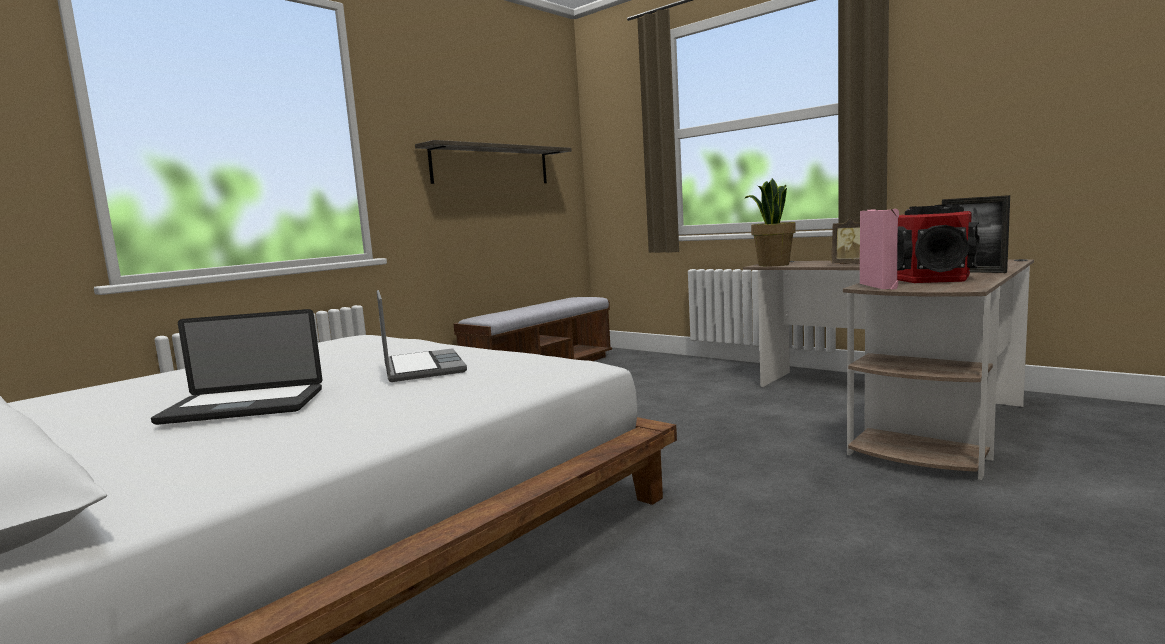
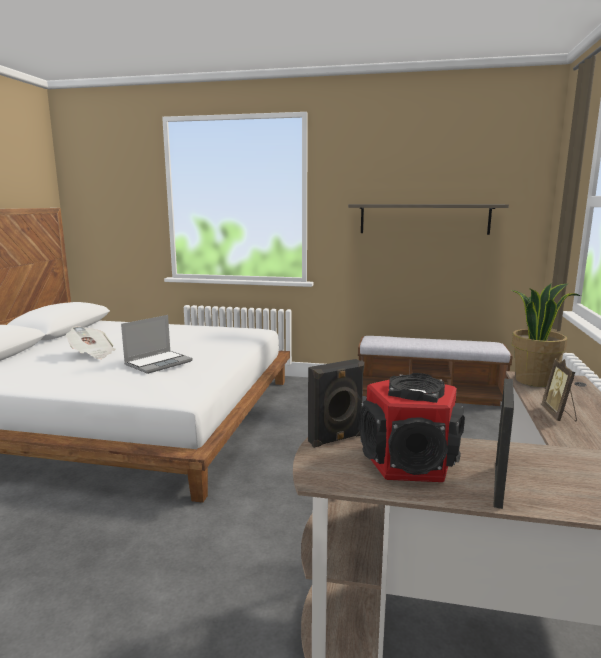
camera: 60 degrees right, 5 degrees up
laptop [151,309,322,425] -> newspaper [66,326,116,359]
pink speaker [860,209,899,290] -> black speaker [308,359,364,448]

